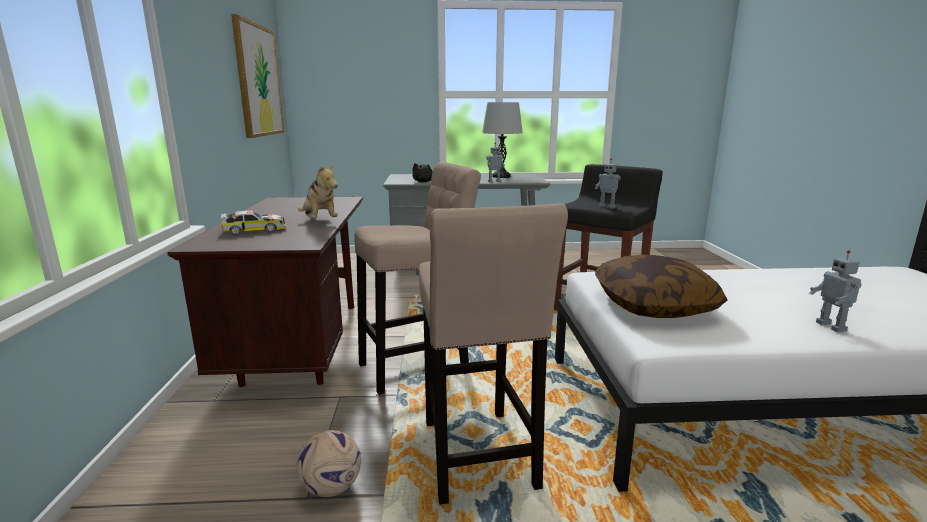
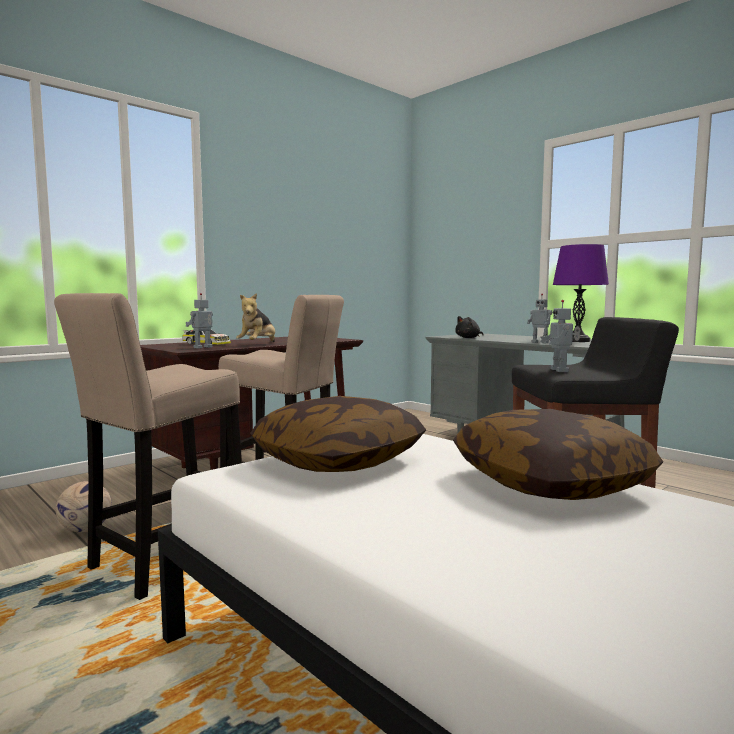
camera: 50 degrees right, 10 degrees down
picture [231,14,284,138] -> none
grey table lamp [482,102,523,178] -> purple table lamp [553,244,609,342]
toy robot [809,250,862,332] -> toy robot moved to [185,293,213,349]
none -> pillow [453,409,663,500]

